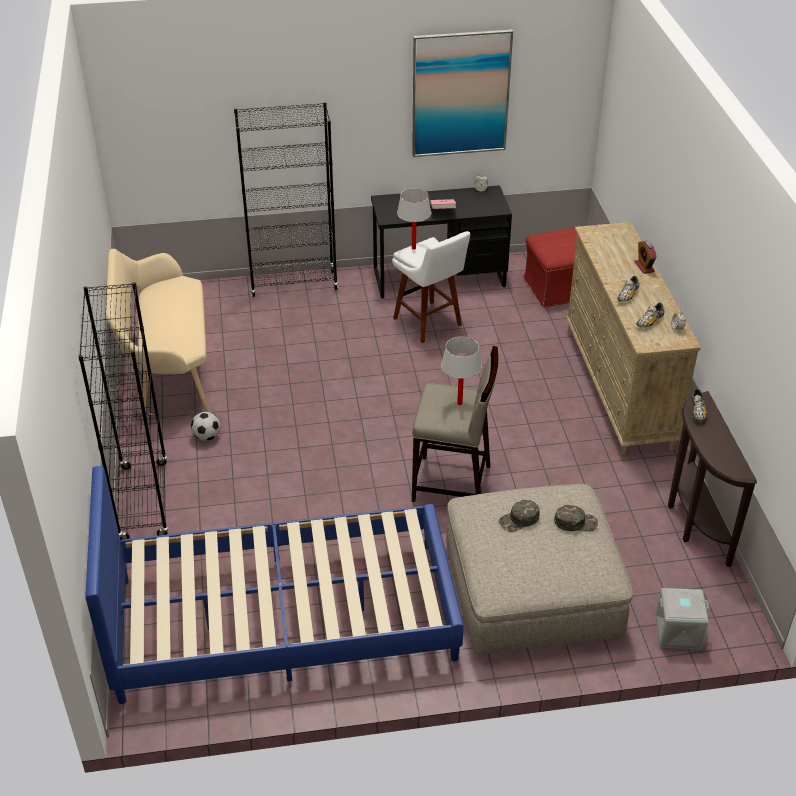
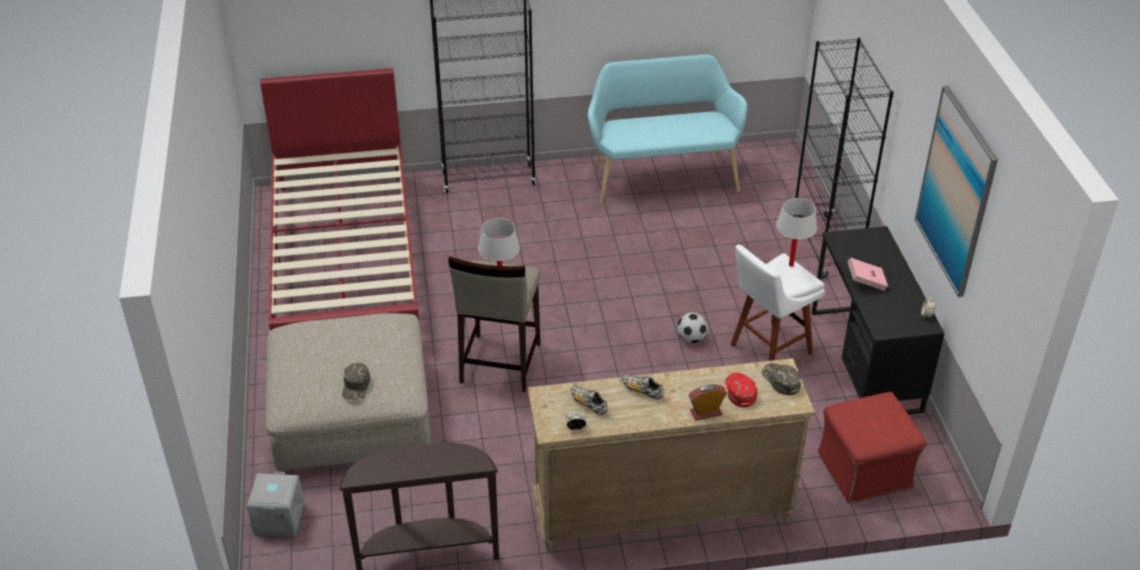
camera: 90 degrees right, 0 degrees up
blue bed [85,466,464,704] -> red bed [260,68,420,331]
beige bench [105,249,209,419] -> turquoise bench [588,54,747,205]
football [191,412,220,441] -> football moved to [677,313,708,343]
green cap [498,500,540,532] -> green cap moved to [762,363,801,395]
shoe [692,388,707,421] -> none
none -> red cap [725,373,757,407]

